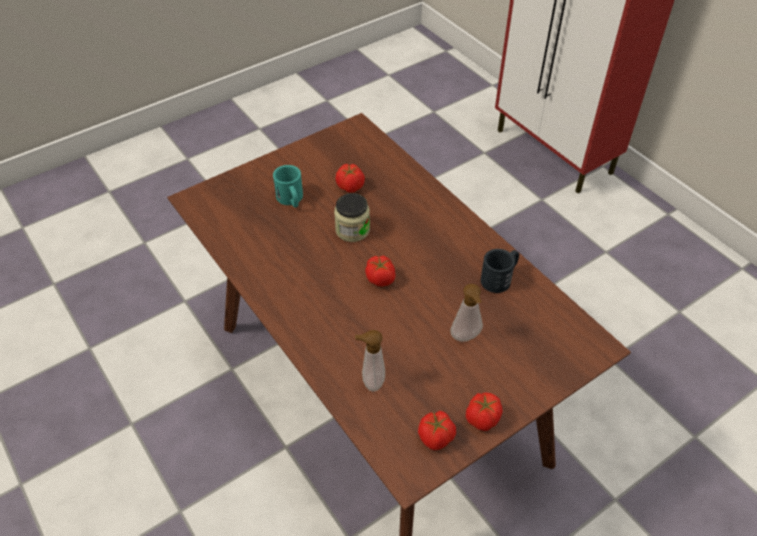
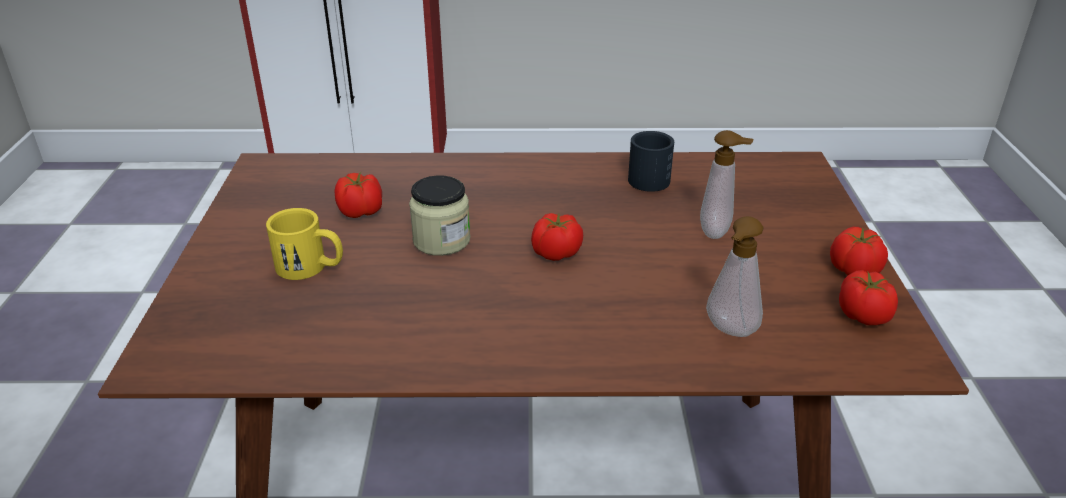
camera: 55 degrees left, 15 degrees down
turquoise mug [273,165,303,208] -> yellow mug [266,208,343,280]

